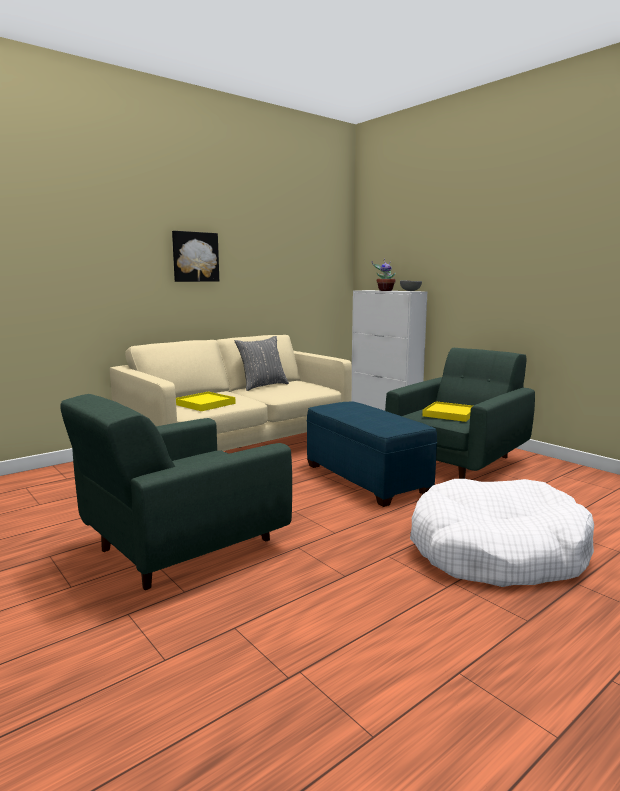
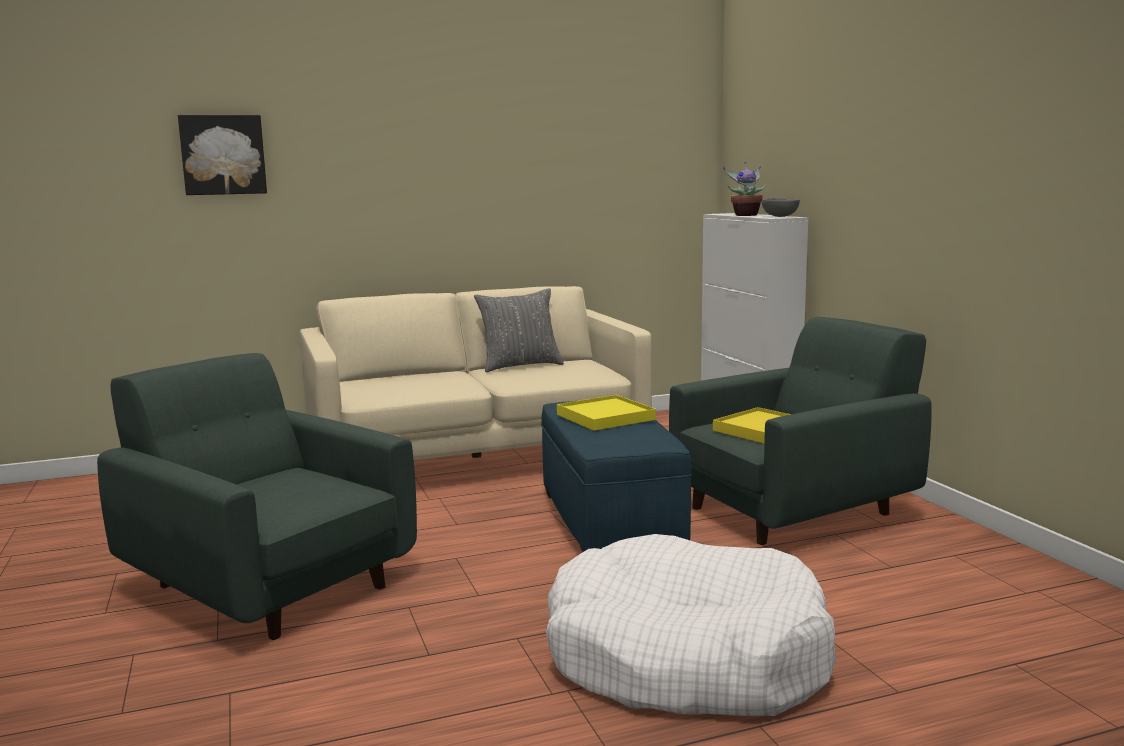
camera: 20 degrees right, 0 degrees up
green armchair [60,394,292,590] -> green armchair turned 60 degrees clockwise [97,353,417,640]
picture [172,231,219,282] -> picture moved to [178,115,267,195]
yellow tray [176,392,236,411] -> yellow tray moved to [557,395,656,431]

